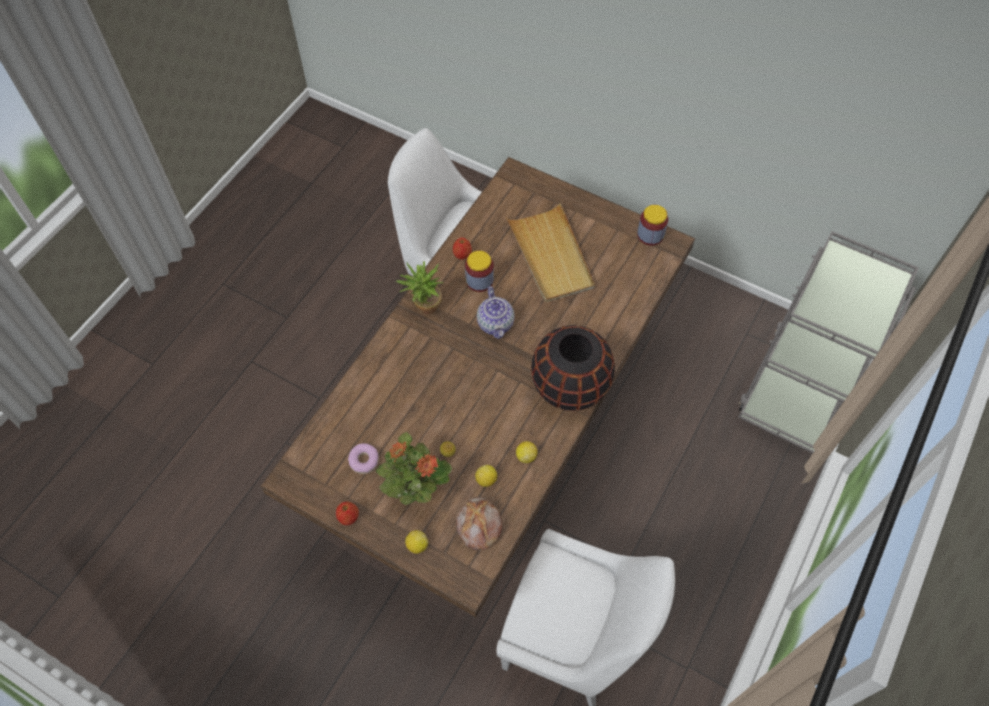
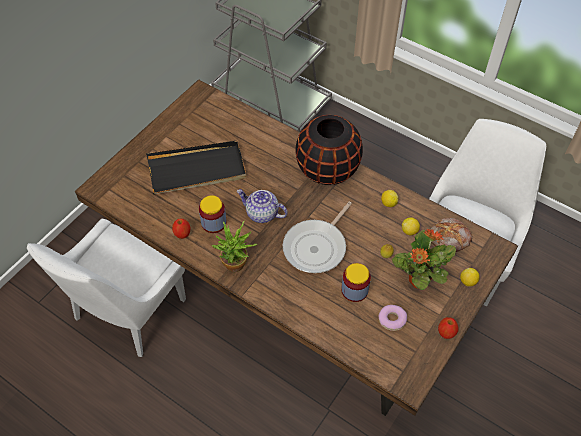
camera: 85 degrees left, 5 degrees down
teapot [477,286,514,339] -> teapot turned 150 degrees counterclockwise [237,189,288,223]
beige tray [506,203,595,302] -> black tray [146,141,246,194]
jar [637,205,668,246] -> jar moved to [341,263,371,302]
none -> frying pan [283,202,352,273]

